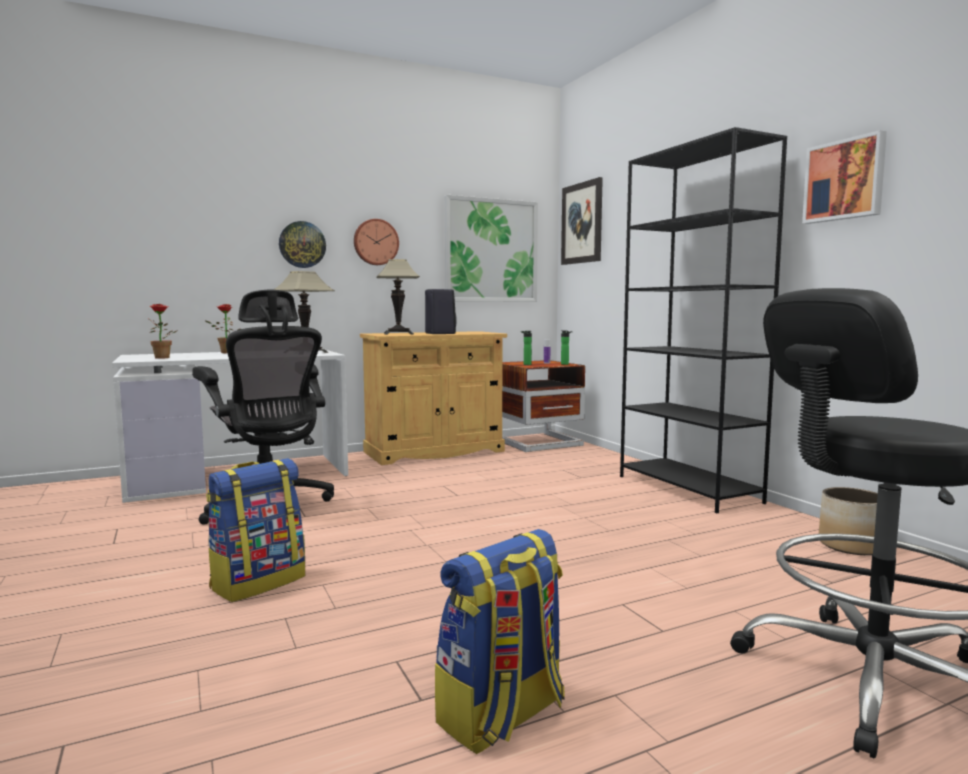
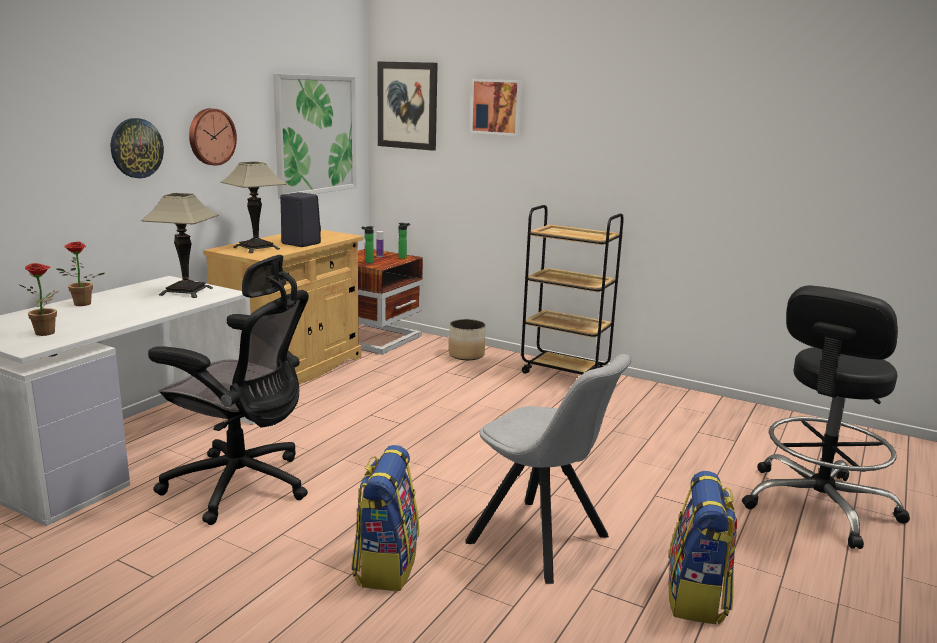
camera: 35 degrees left, 10 degrees up
black bookcase [620,127,787,513] -> brown cart [521,205,624,375]
picture [802,130,887,224] -> picture moved to [470,79,523,136]
planter [819,487,878,555] -> planter moved to [449,319,486,360]
none -> grey chair [465,354,631,584]

